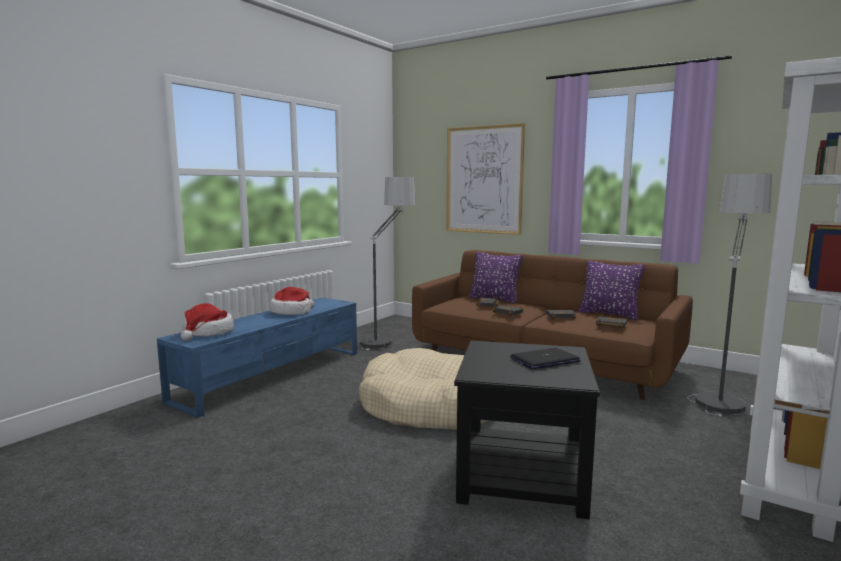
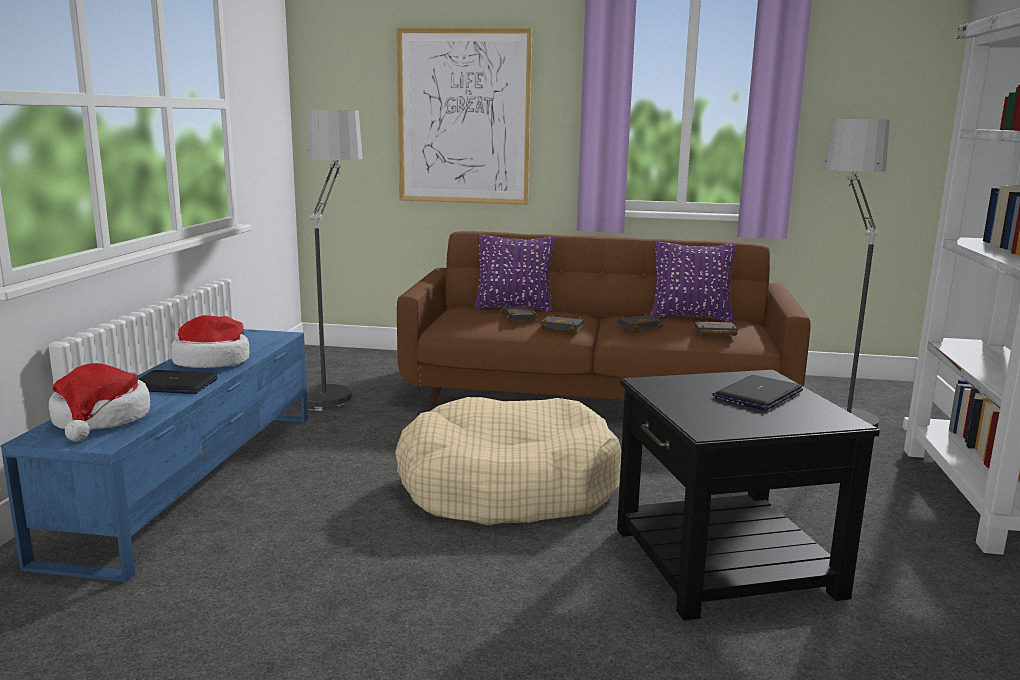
camera: 25 degrees left, 5 degrees up
none -> laptop [139,370,218,394]

